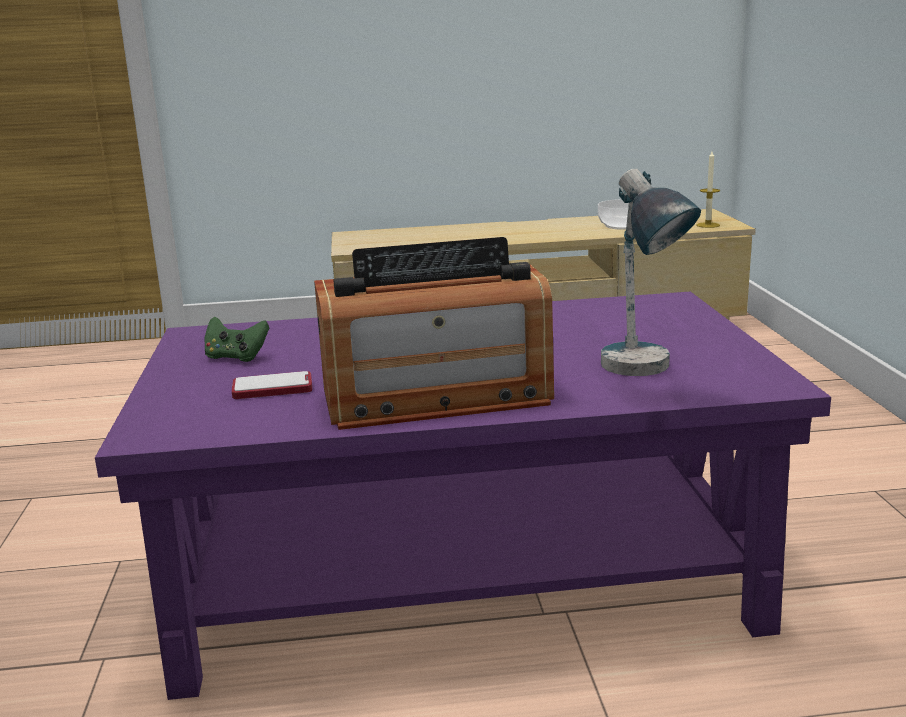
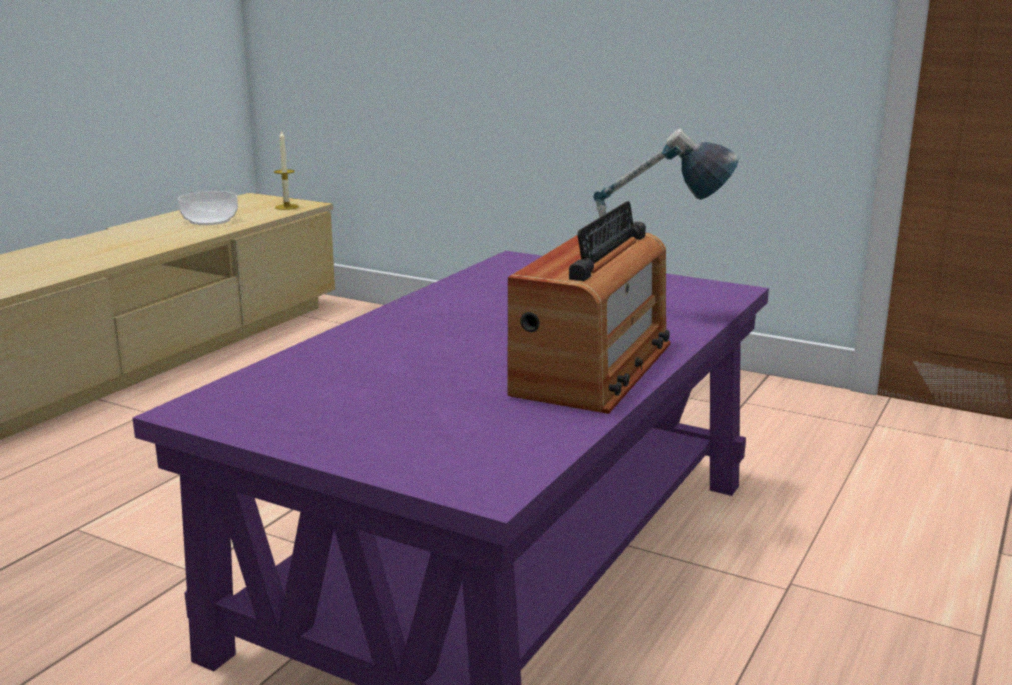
camera: 55 degrees left, 0 degrees up
green game controller [205,317,269,362] -> none
phone [232,371,312,399] -> none

